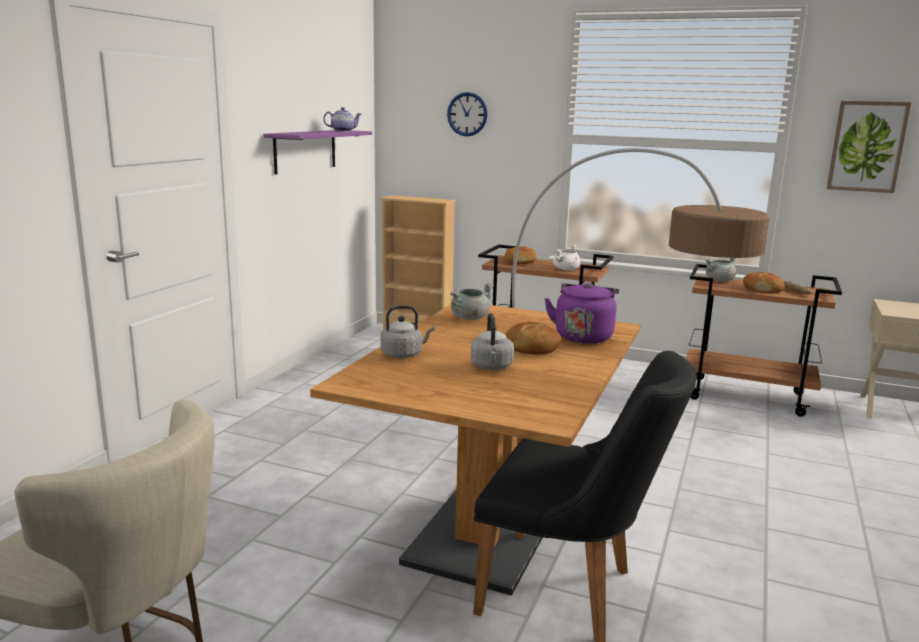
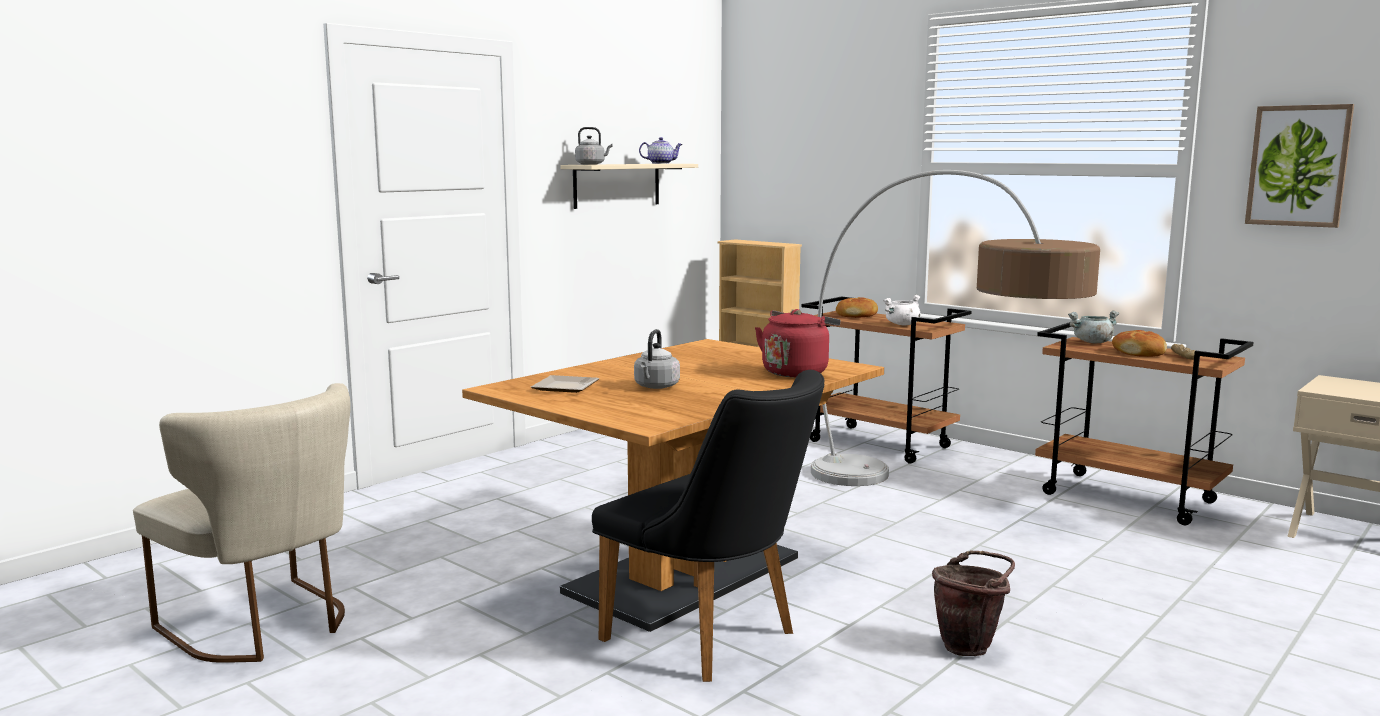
camera: 20 degrees right, 5 degrees down
purple shelf [263,130,372,175] -> beige shelf [560,164,698,209]
grey kettle [380,305,435,358] -> grey kettle moved to [575,127,612,165]
wall clock [447,92,487,136] -> none
grey cooking pot [450,283,494,320] -> none
bread [505,321,561,354] -> none
purple kettle [544,282,619,344] -> red kettle [755,309,840,377]
none -> plate [531,375,599,393]
none -> brown bucket [932,550,1015,656]

